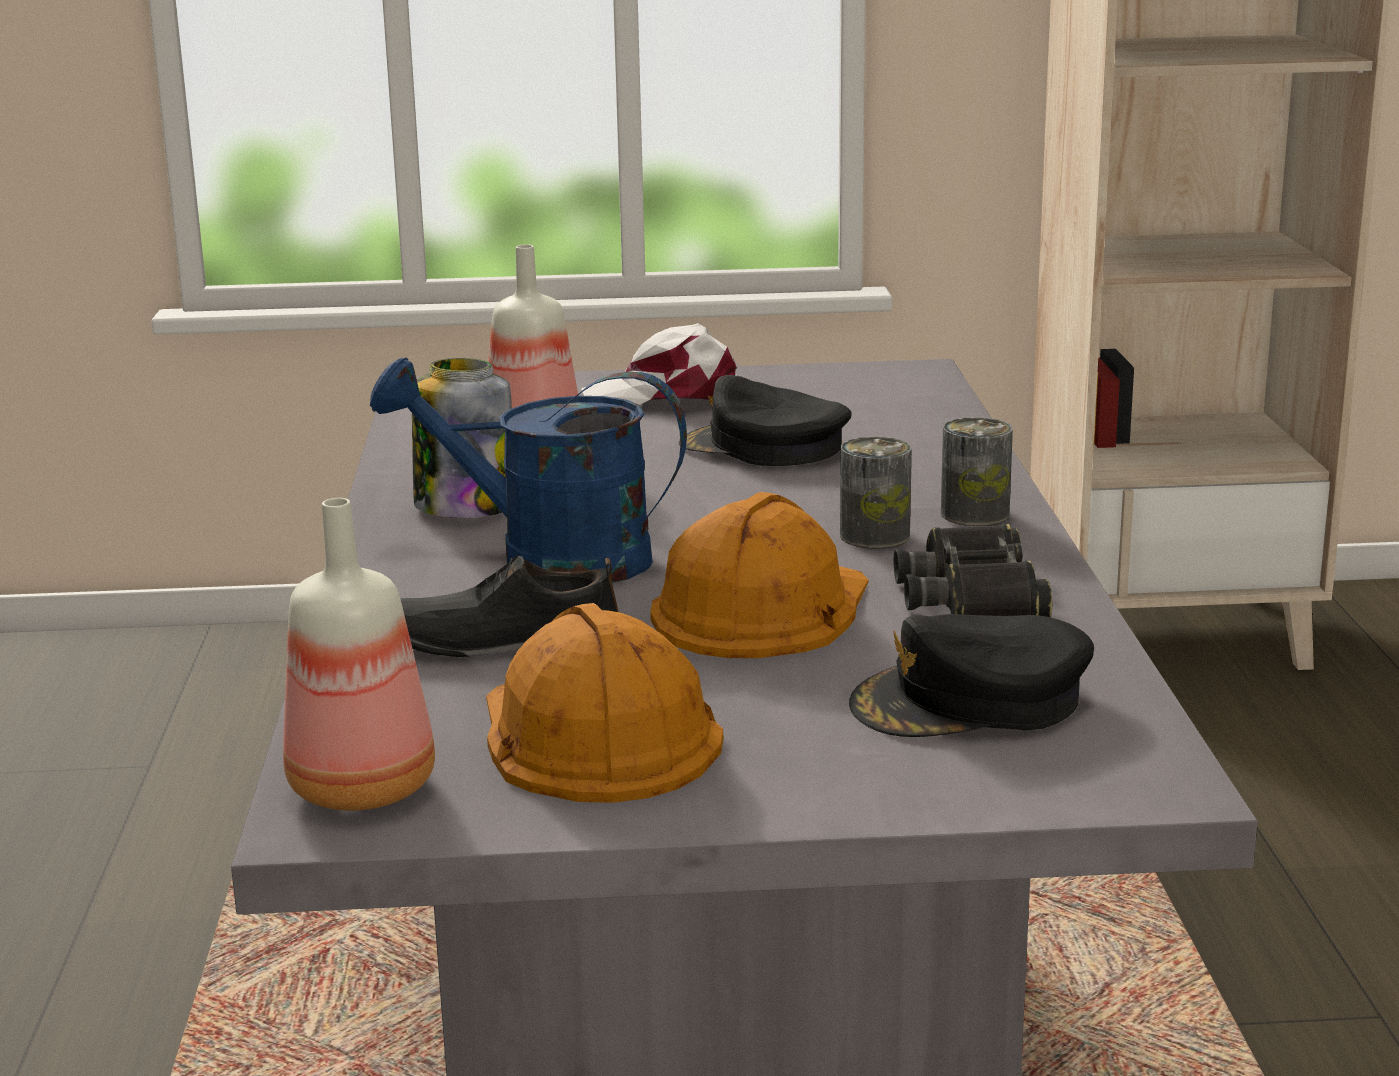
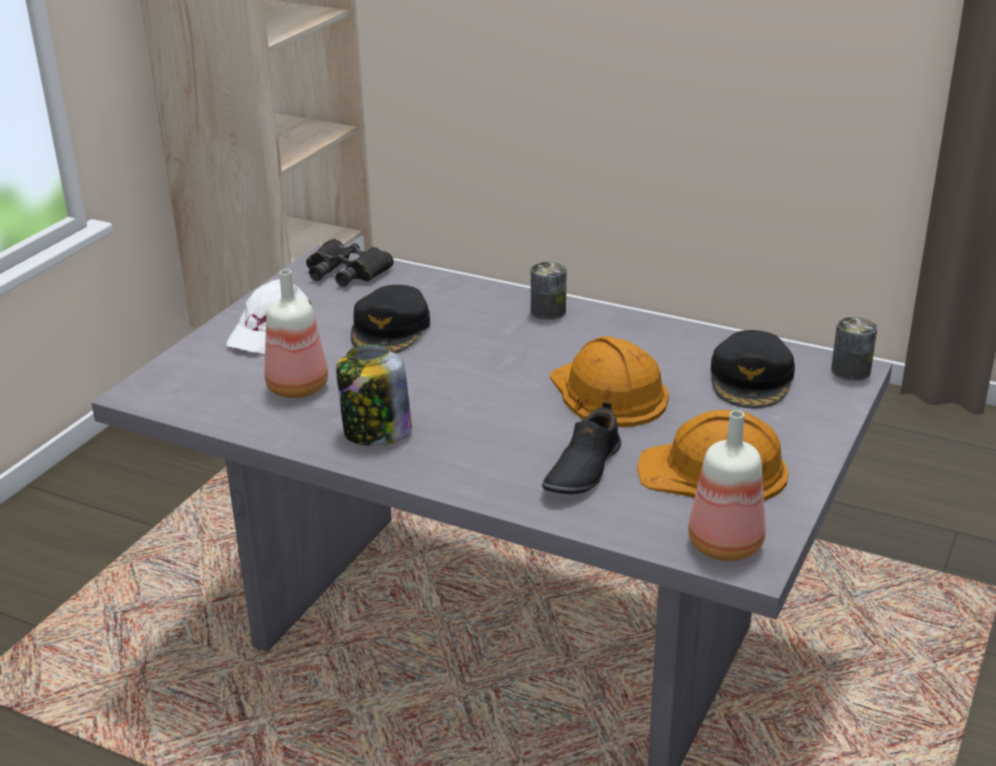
camera: 60 degrees left, 10 degrees up
blue watering can [370,358,687,583] -> none
black cap [678,375,852,466] -> black cap turned 45 degrees counterclockwise [351,285,430,353]
can [840,436,912,549] -> can moved to [831,316,877,381]
black binoculars [894,524,1052,617] -> black binoculars moved to [306,239,394,287]

